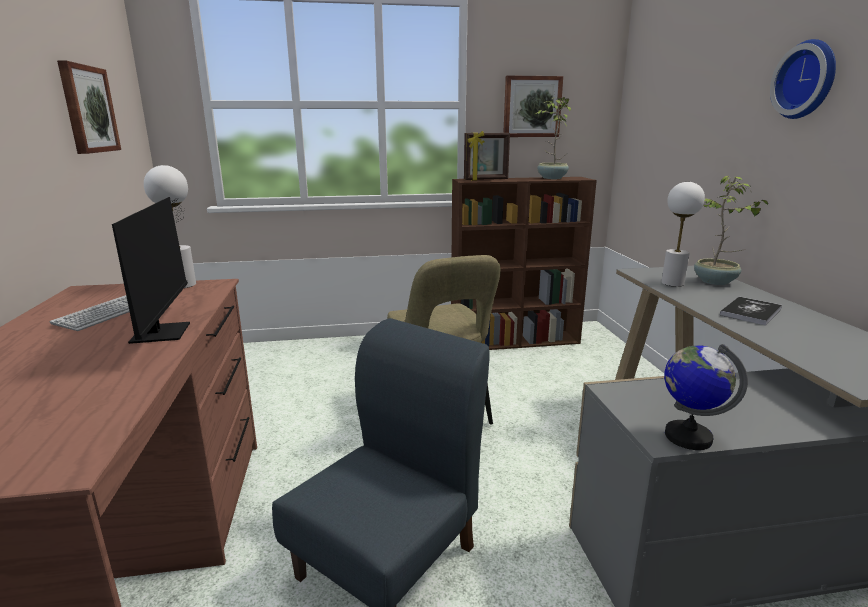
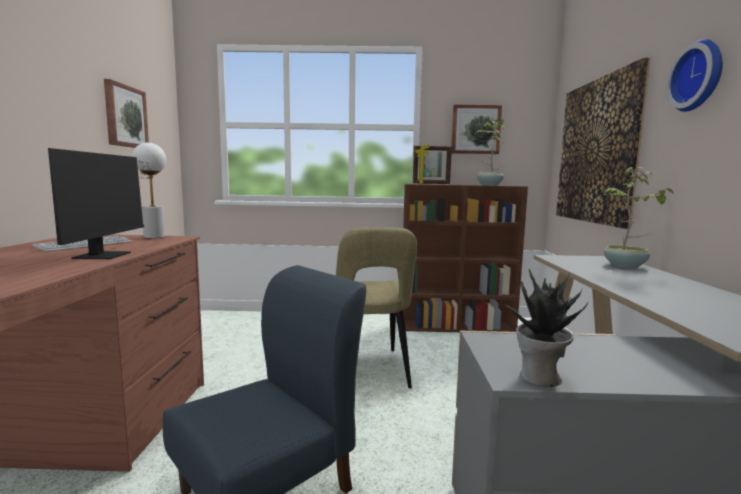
camera: 10 degrees right, 10 degrees down
white table lamp [662,182,705,287] -> none
globe [664,344,748,450] -> potted plant [500,269,588,387]
book [720,297,782,325] -> none
none -> picture [556,58,650,229]

